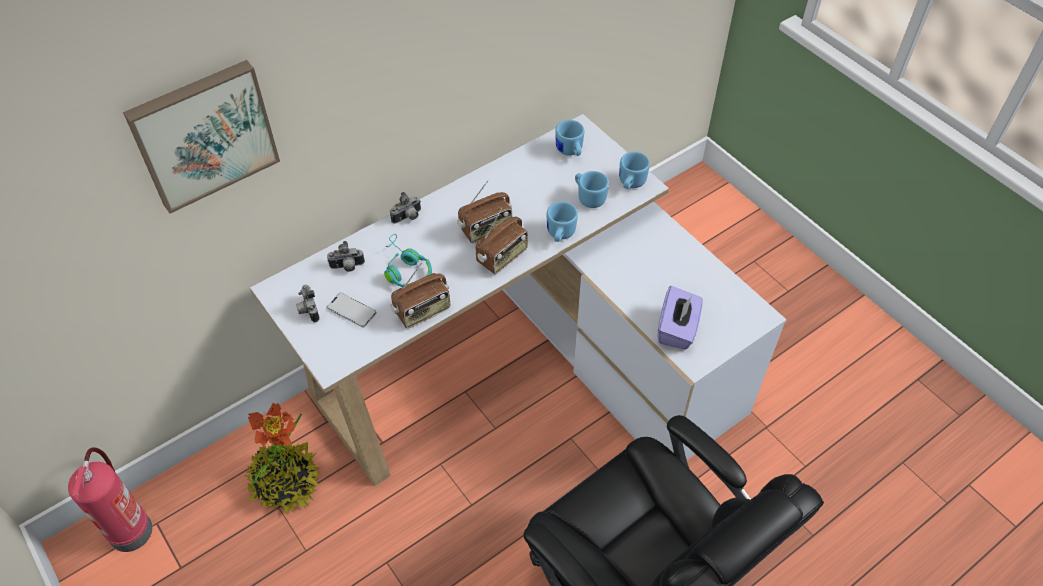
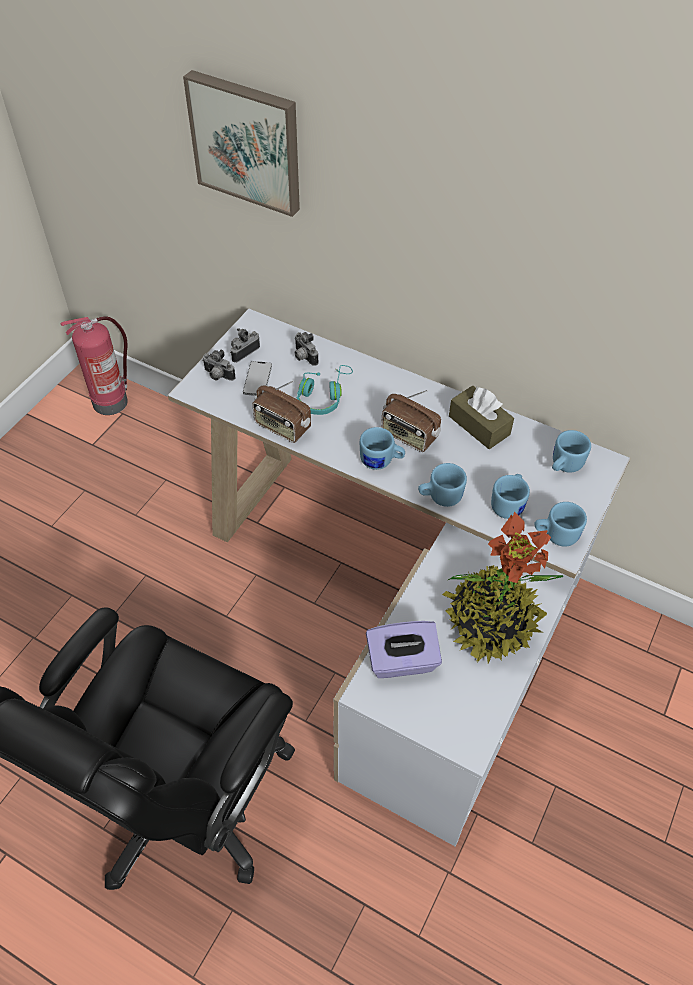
camera: 65 degrees right, 0 degrees up
potted plant [243,402,321,515] -> potted plant moved to [442,512,563,664]
camera [390,192,421,224] -> camera moved to [202,350,236,381]
radio [476,208,528,274] -> blue mug [360,427,405,470]
none -> brown tissue box [449,386,514,449]

